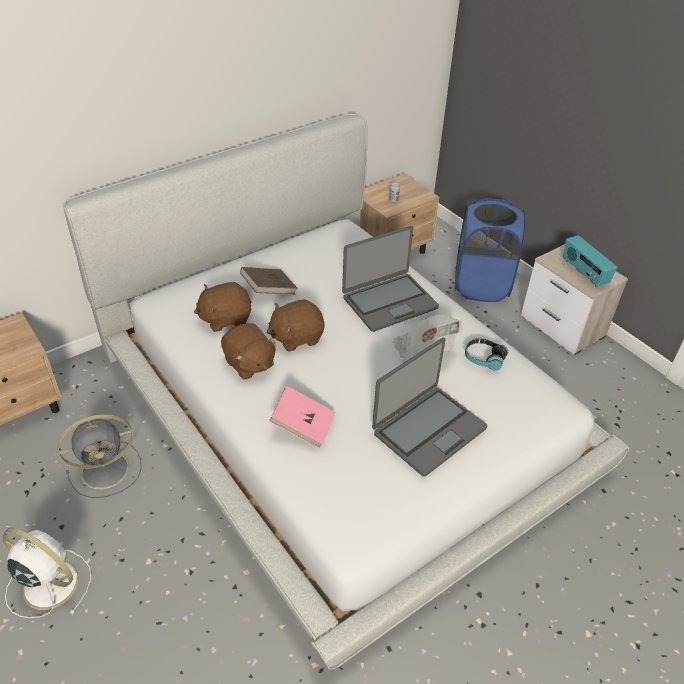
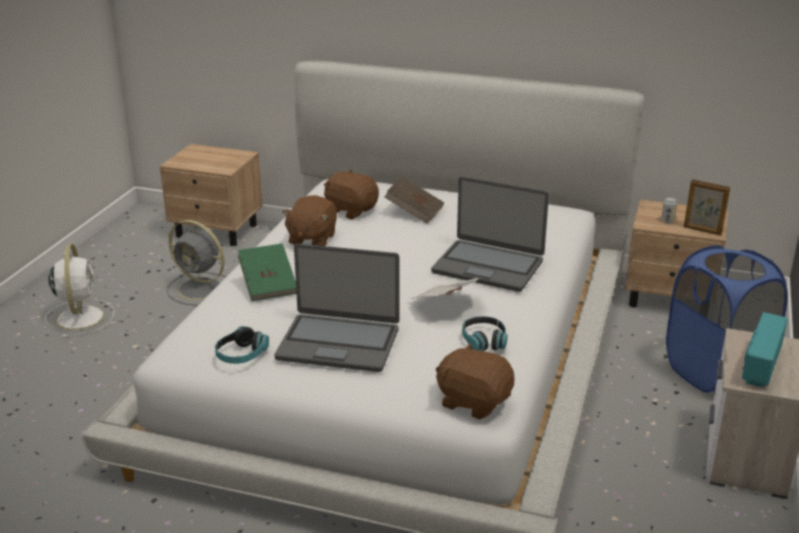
camera: 55 degrees right, 15 degrees down
brown plush toy [267,299,325,352] -> brown plush toy moved to [436,343,515,420]
pink book [269,386,335,449] -> green book [238,244,296,301]
none -> headphones [215,326,269,364]
none -> picture frame [684,179,730,235]

